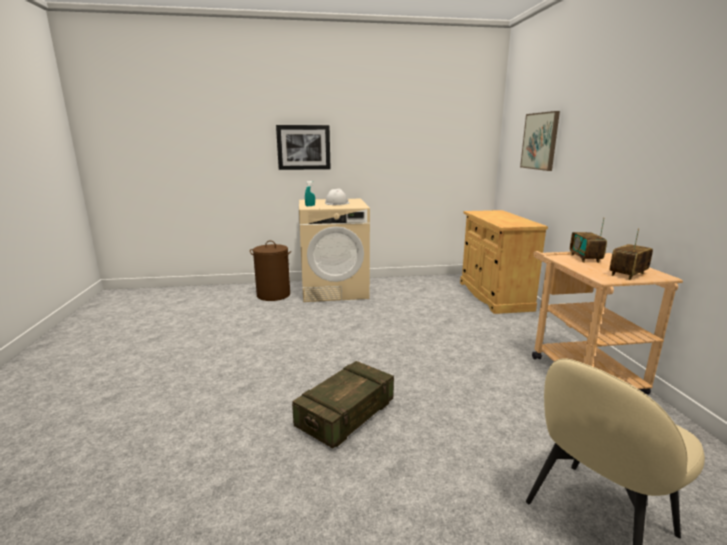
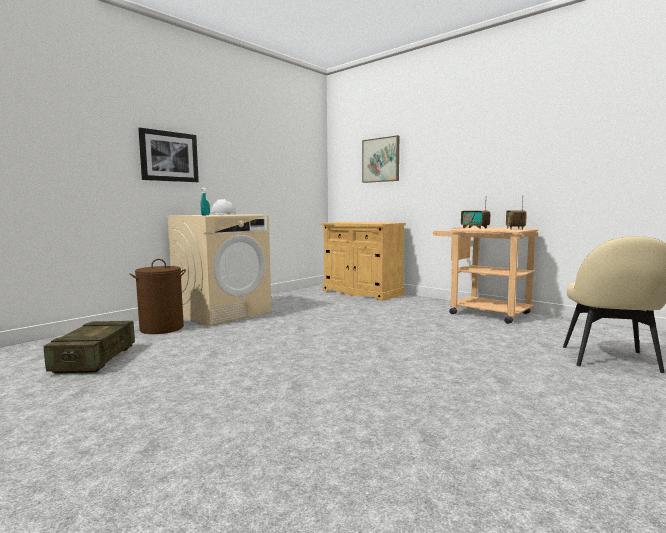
camera: 40 degrees left, 10 degrees down
crate [292,361,394,448] -> crate moved to [44,321,135,373]

